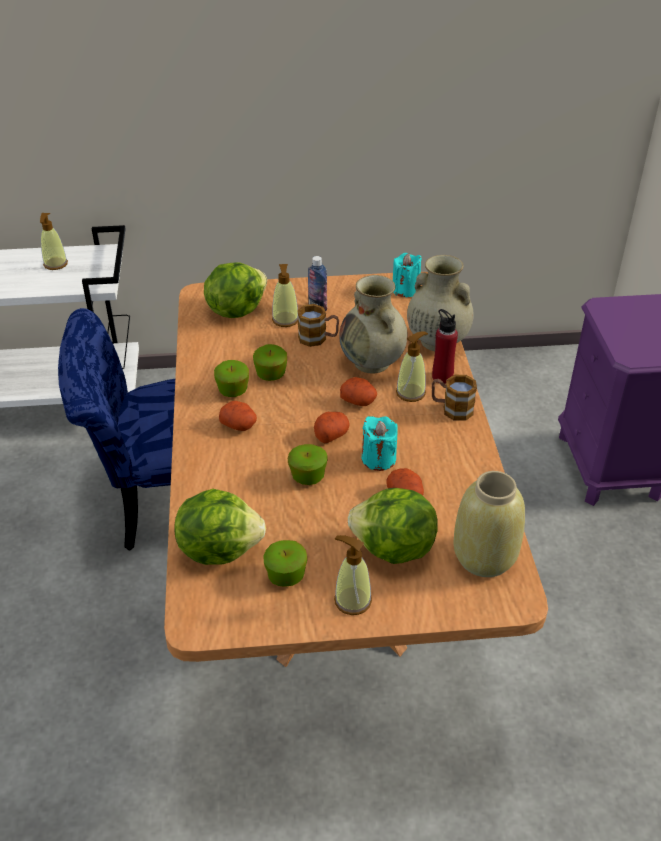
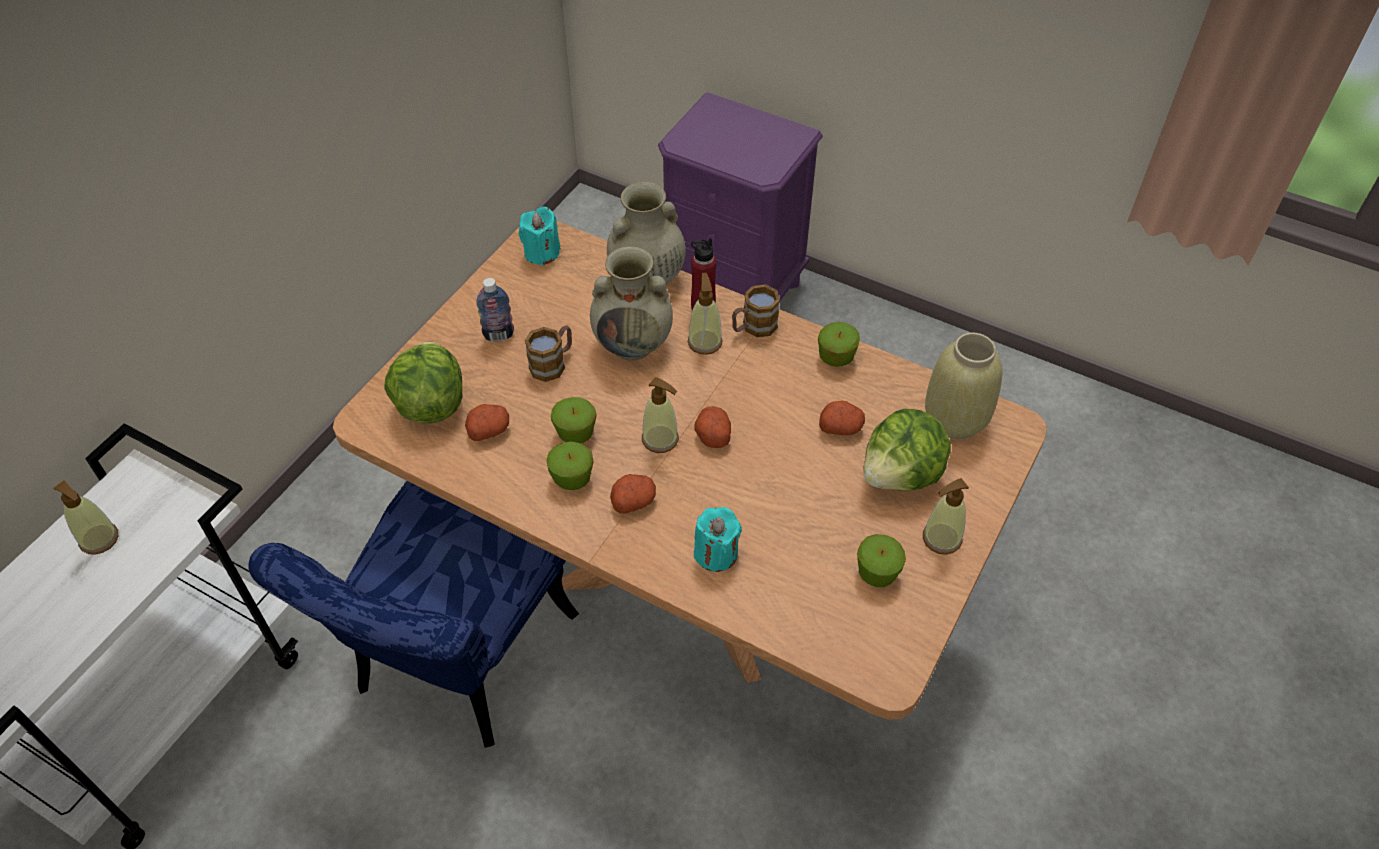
camera: 55 degrees left, 10 degrees up
lettuce [175,489,266,565] -> none
soap dispenser [272,264,298,327] -> soap dispenser moved to [642,377,679,453]
apple [288,444,328,485] -> apple moved to [818,322,860,367]
potato [340,377,377,406] -> potato moved to [465,404,509,441]
turquoise candle [361,416,398,471] -> turquoise candle moved to [694,507,742,572]

